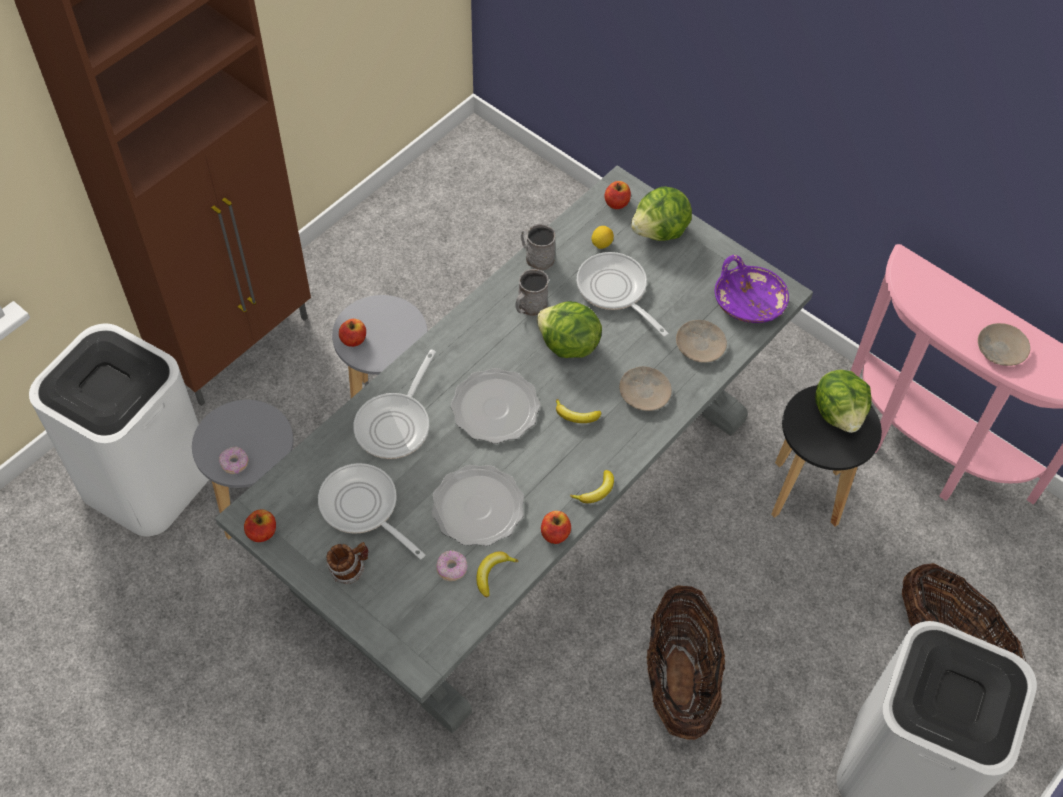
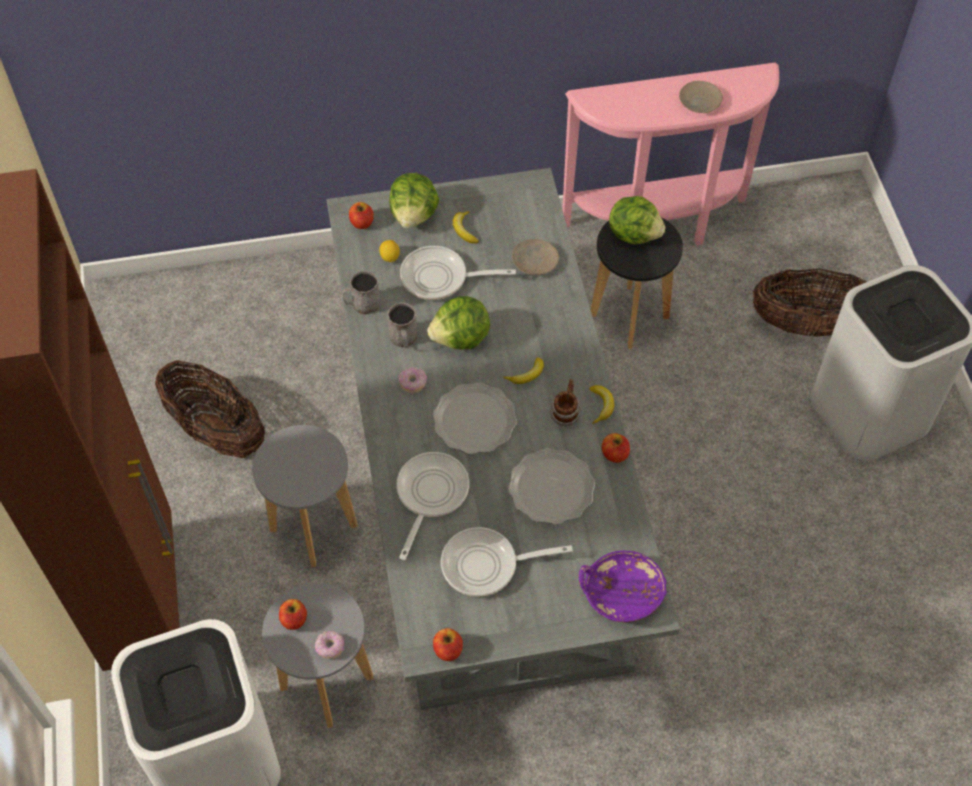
camera: 50 degrees left, 0 degrees up
mug [326,542,368,584] -> mug moved to [550,379,581,426]
apple [339,319,366,347] -> apple moved to [279,599,307,630]
frying pan [354,349,436,459] -> frying pan turned 135 degrees counterclockwise [396,452,469,560]
donut [436,550,468,581] -> donut moved to [399,367,427,393]
banana [476,551,519,598] -> banana moved to [453,211,479,244]
beige plate [620,366,672,411] -> none
basket [646,585,725,740] -> basket moved to [155,360,265,458]
purple bowl [715,255,789,323] -> purple bowl moved to [579,550,667,622]

